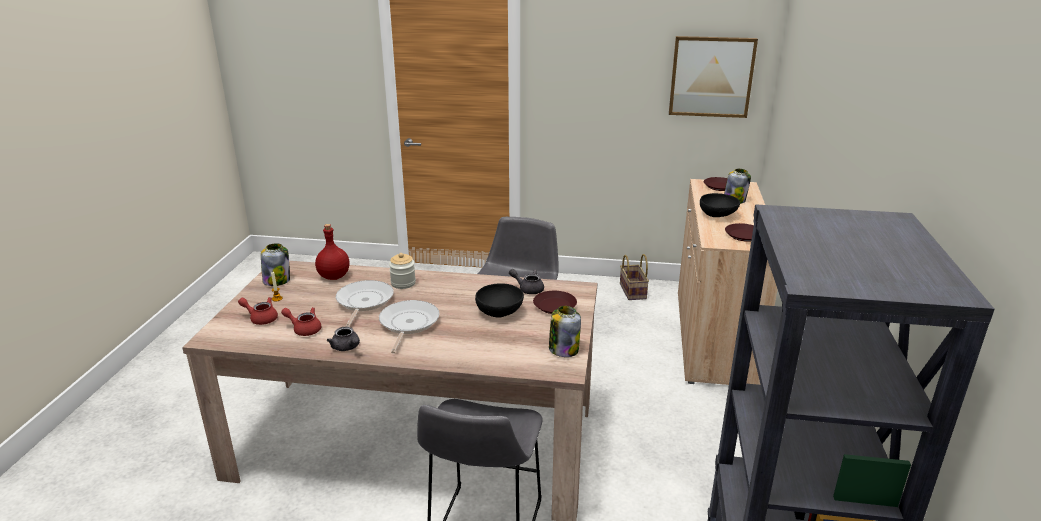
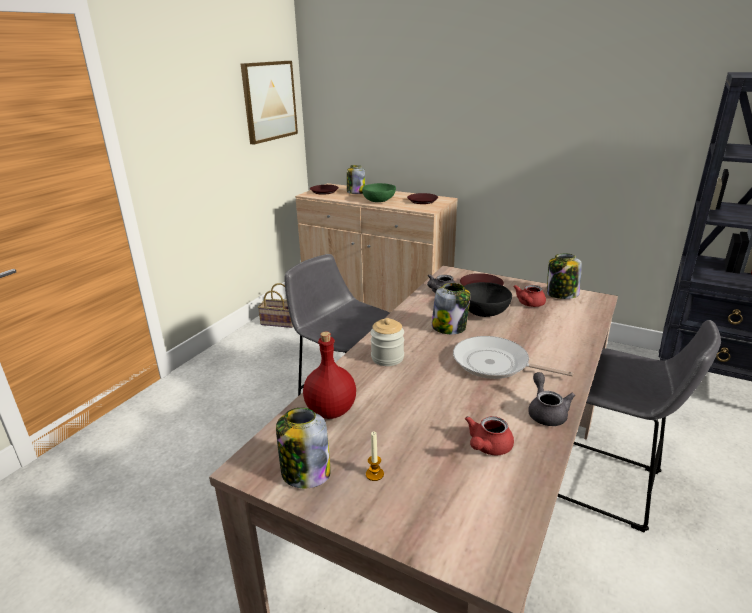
camera: 70 degrees left, 0 degrees up
red teapot [238,297,278,325] -> red teapot moved to [513,285,546,307]
grey teapot [327,327,360,351] -> grey teapot turned 75 degrees counterclockwise [528,372,575,426]
frying pan [336,280,394,327] -> none
black bowl [700,193,740,217] -> green bowl [362,183,396,202]
none -> jar [431,283,470,334]

